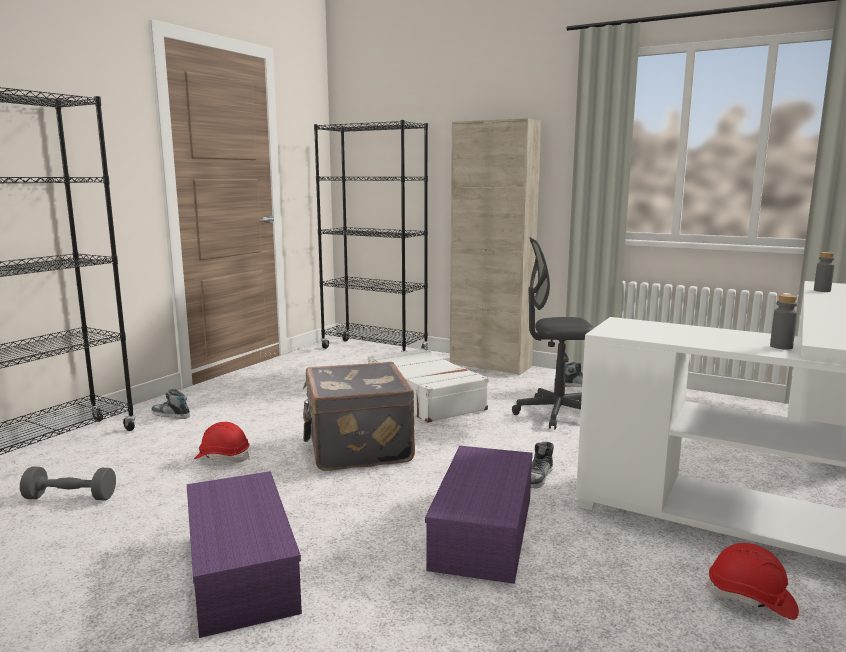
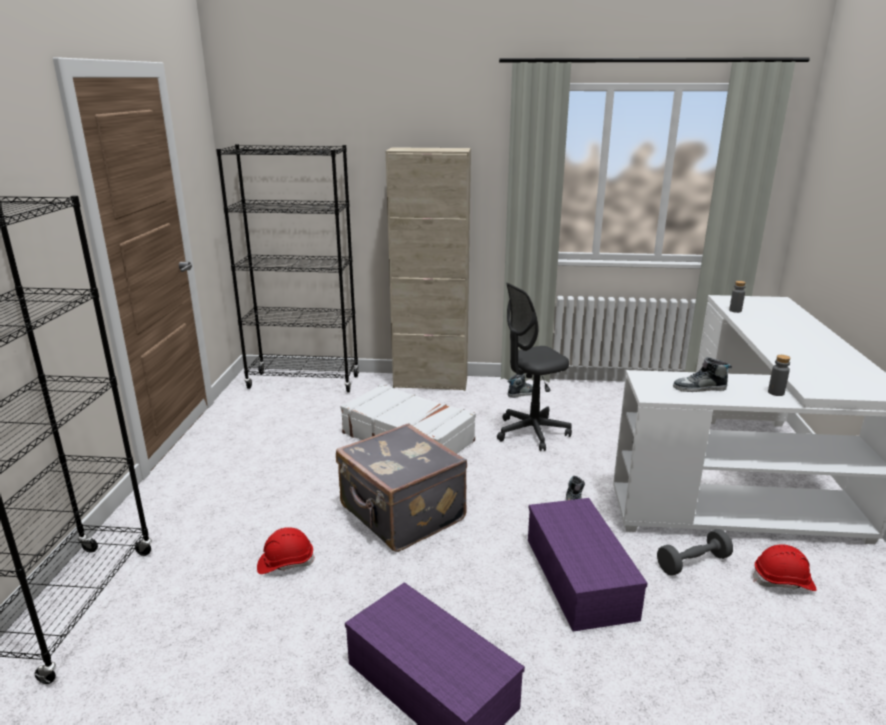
camera: 25 degrees left, 10 degrees up
grey dumbbell [20,467,116,500] -> grey dumbbell moved to [657,529,733,576]
shoe [151,389,190,419] -> shoe moved to [673,357,732,392]

